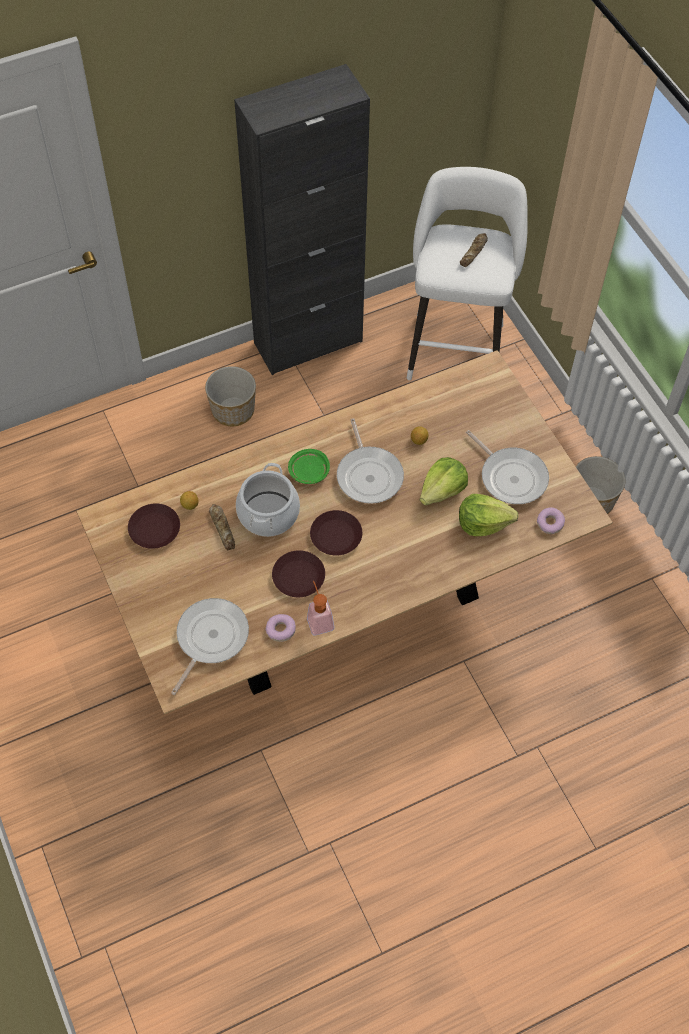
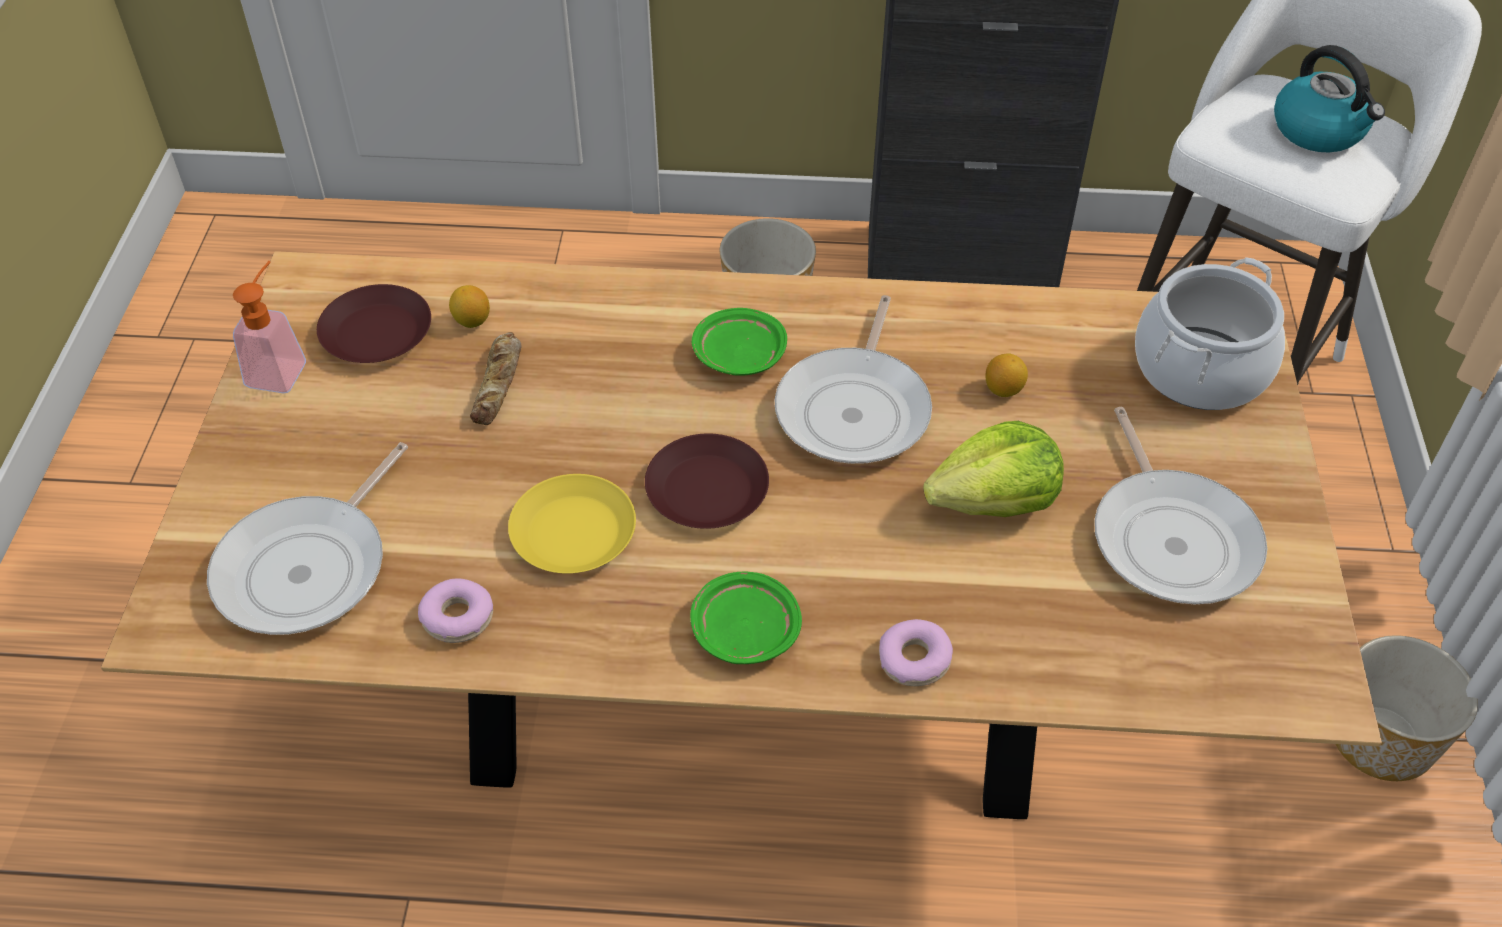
camera: 30 degrees right, 10 degrees down
frying pan [171,598,249,695] -> frying pan turned 150 degrees clockwise [207,442,408,635]
cooking pot [236,463,300,537] -> cooking pot moved to [1135,257,1285,410]
brown plate [272,550,325,597] -> yellow plate [508,474,636,573]
soap dispenser [307,581,334,635] -> soap dispenser moved to [233,261,306,393]
lettuce [459,494,519,536] -> none
bread [460,233,488,267] -> kettle [1274,45,1385,152]
donut [537,507,565,534] -> donut moved to [879,619,953,686]
none -> green plate [690,572,802,664]

